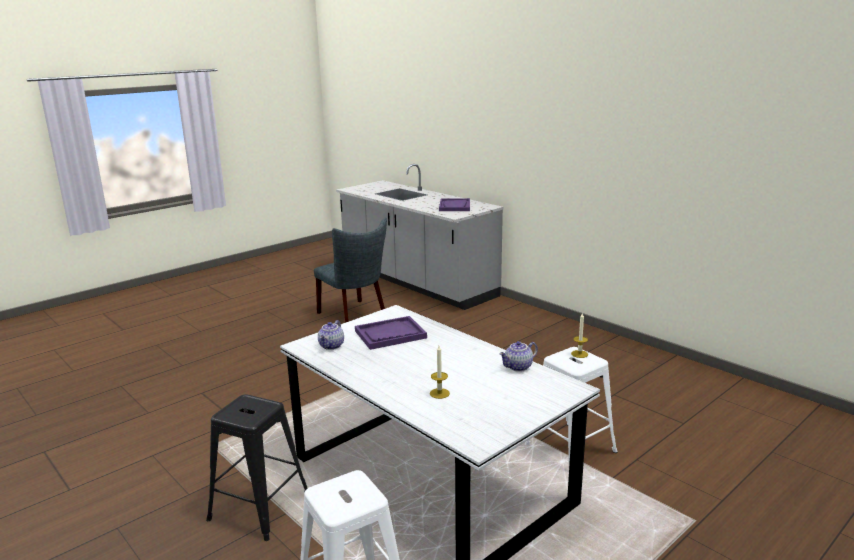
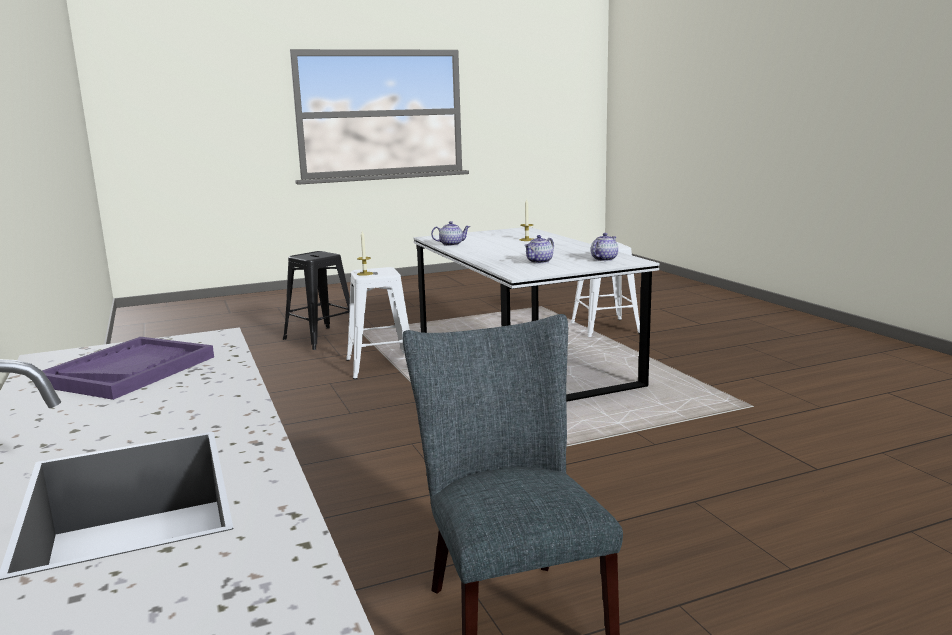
camera: 160 degrees left, 5 degrees down
black stool [206,394,308,541] -> black stool moved to [283,251,350,350]
purple tray [355,316,427,350] -> teapot [524,235,554,264]

